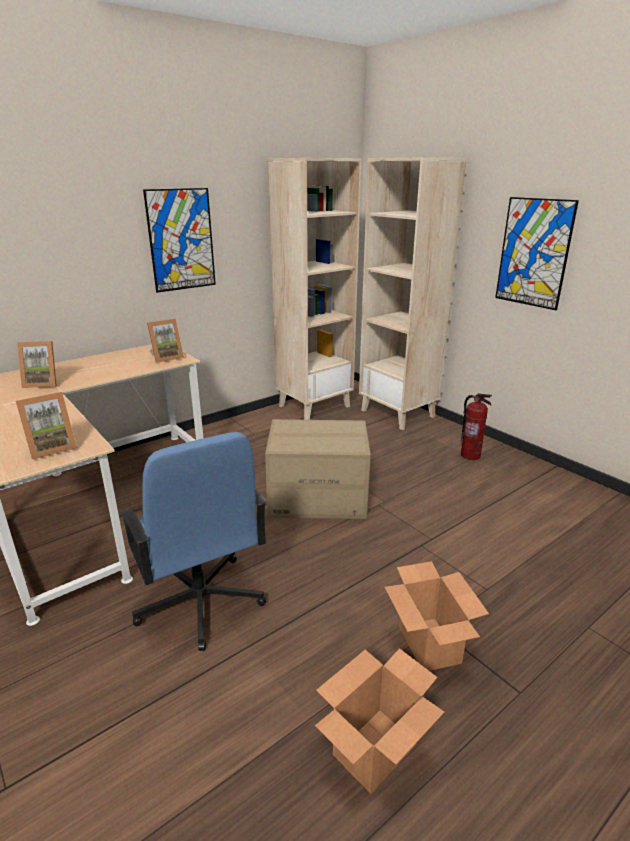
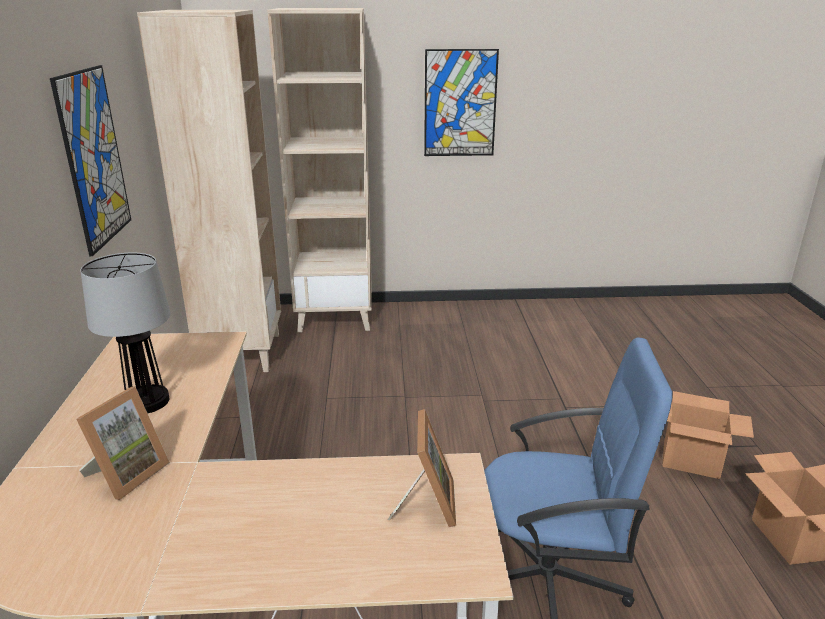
camera: 55 degrees left, 0 degrees up
picture frame [147,319,184,363] -> none
cardboard box [265,419,371,519] -> none
fire extinguisher [461,393,492,460] -> none
none -> table lamp [80,253,171,413]

